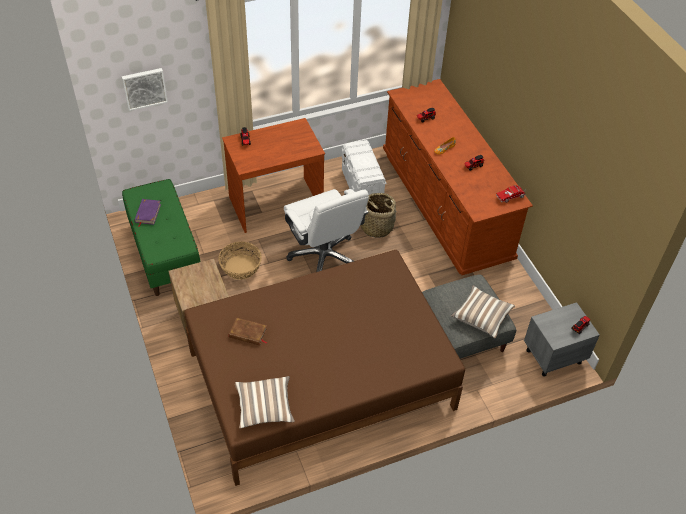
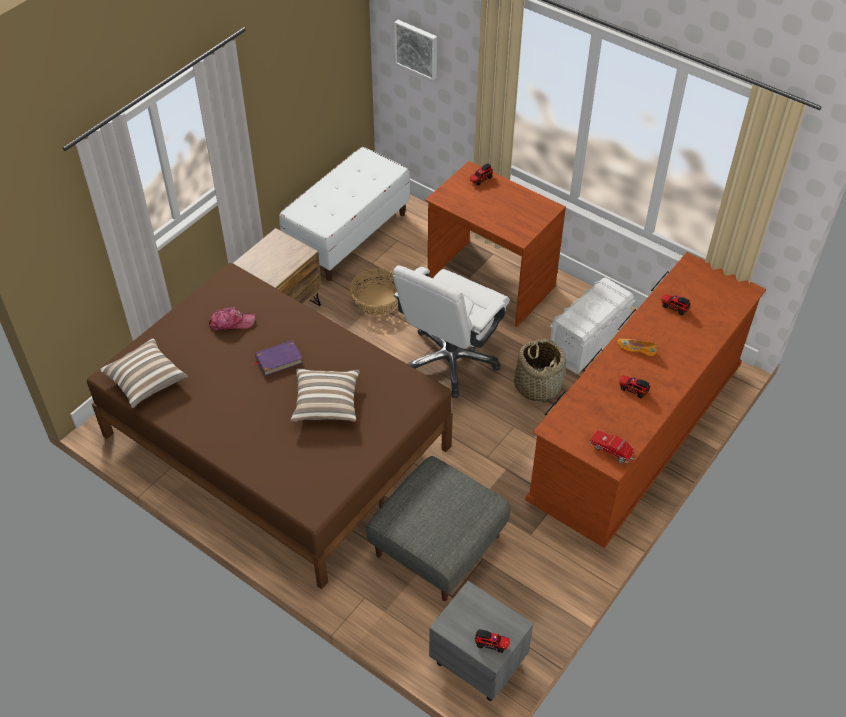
camera: 60 degrees right, 0 degrees up
green bench [122,179,200,296] -> white bench [279,147,410,281]
purple book [135,199,161,227] -> purple book moved to [251,340,303,376]
brown book [229,317,267,346] -> cap [209,307,255,330]
pillow [451,285,515,338] -> pillow moved to [290,369,360,422]

